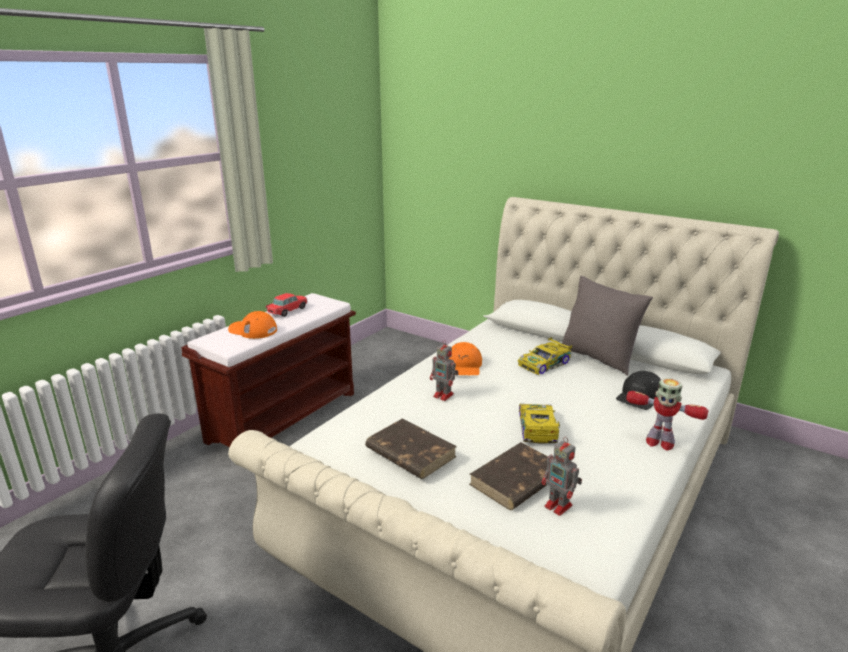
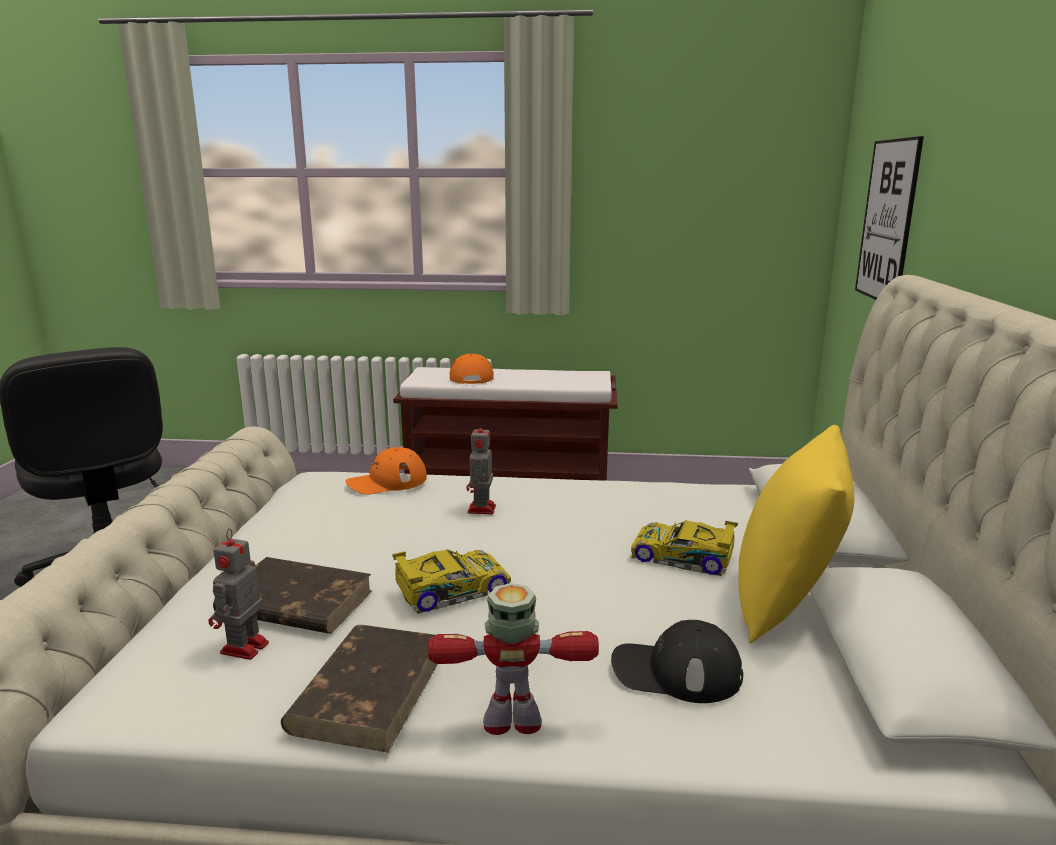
camera: 60 degrees right, 5 degrees down
toy car [266,293,308,317] -> none
brown book [365,418,457,479] -> brown book moved to [281,625,438,753]
orange cap [449,342,482,375] -> orange cap moved to [345,447,427,495]
grey pillow [562,276,653,376] -> yellow pillow [738,425,854,643]
toy robot [626,378,709,450] -> toy robot turned 90 degrees clockwise [428,583,599,735]
none -> picture [855,136,924,300]

